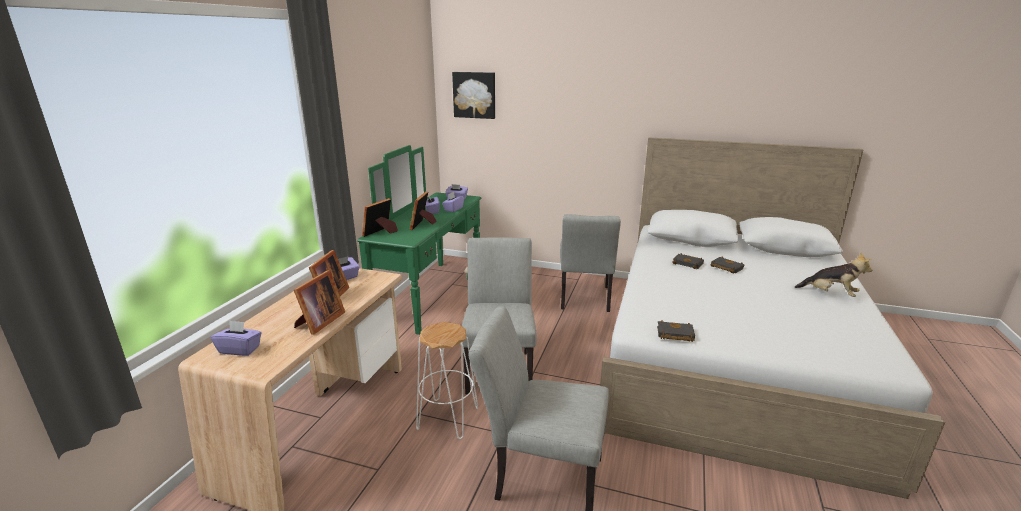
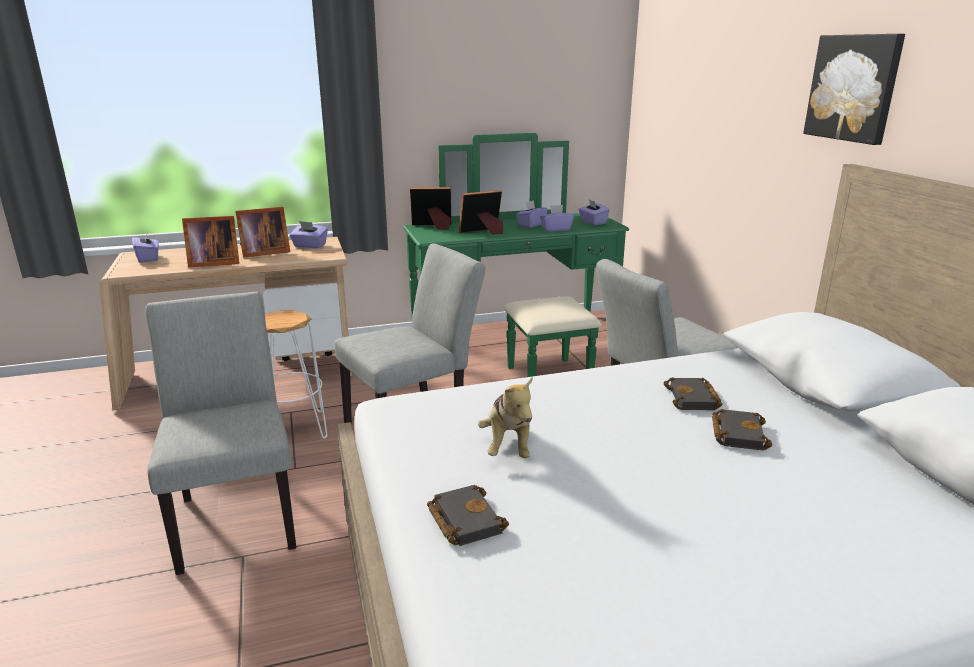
camera: 55 degrees right, 0 degrees up
picture [452,72,495,119] -> picture moved to [803,34,905,145]
black book [657,320,695,342] -> black book moved to [427,485,509,546]
plush toy [794,252,873,297] -> plush toy moved to [478,377,533,458]

